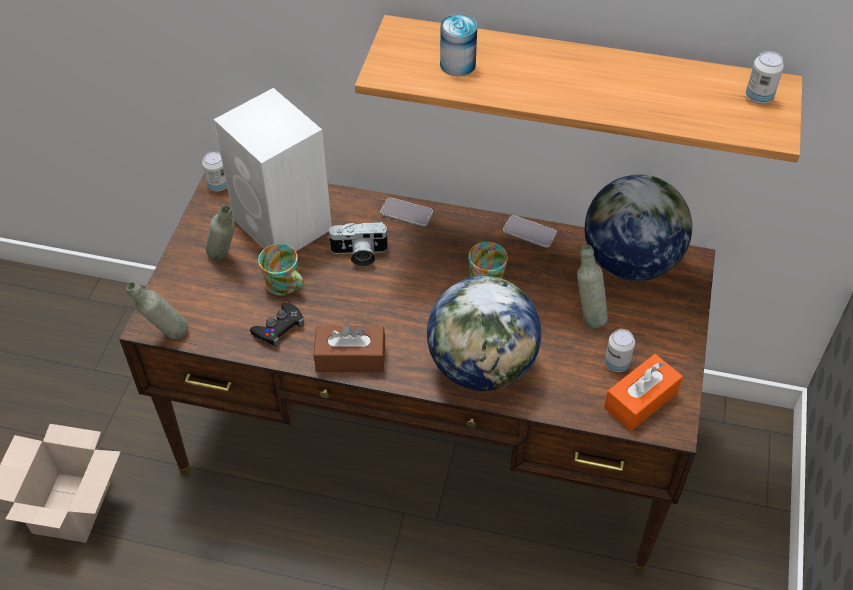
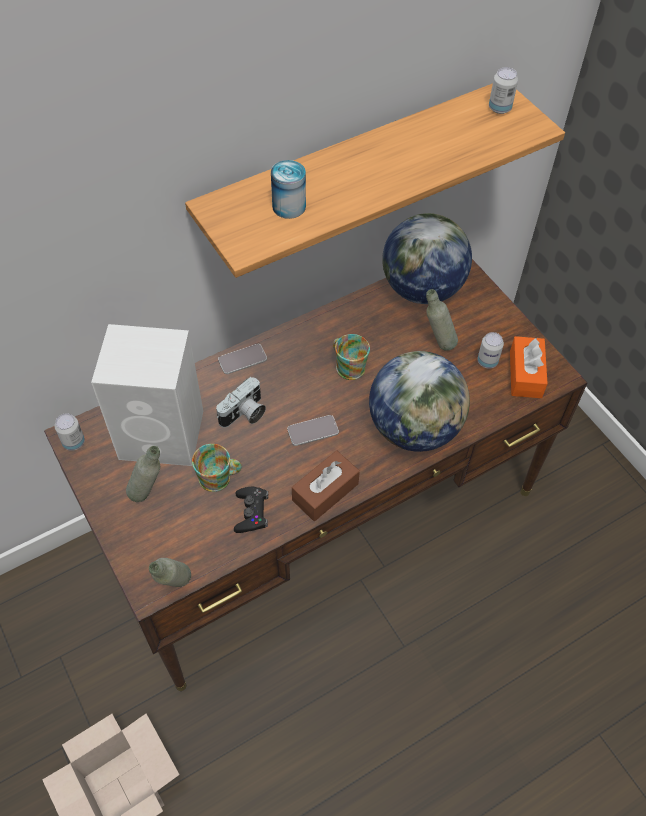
camera: 45 degrees left, 5 degrees up
phone [503,215,557,248] -> phone moved to [287,415,339,446]

